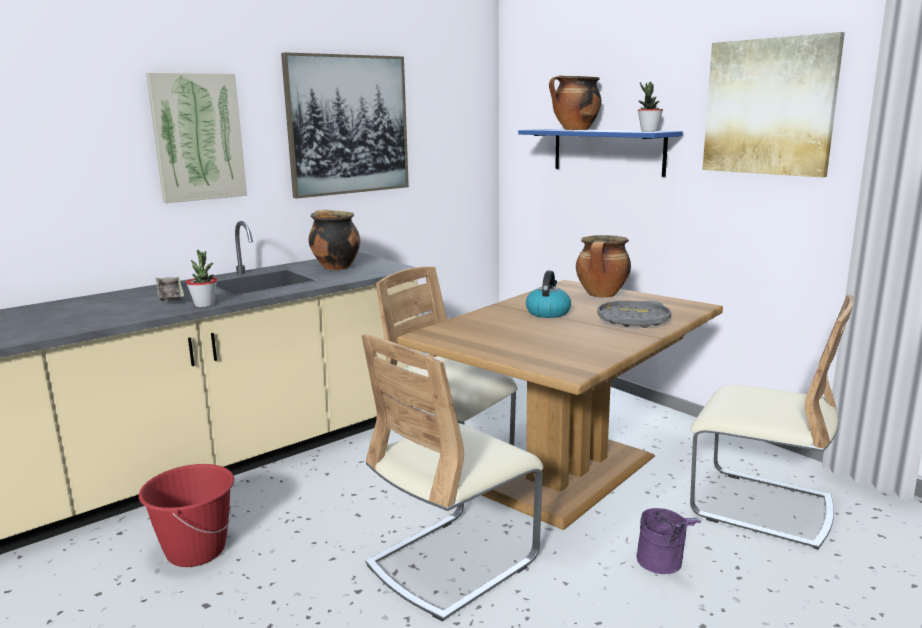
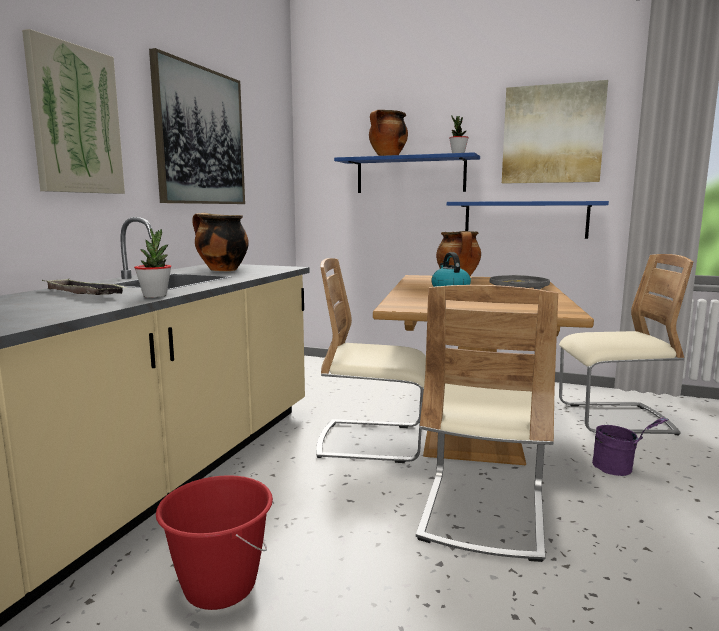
camera: 30 degrees left, 5 degrees down
none -> blue shelf [447,201,609,239]

